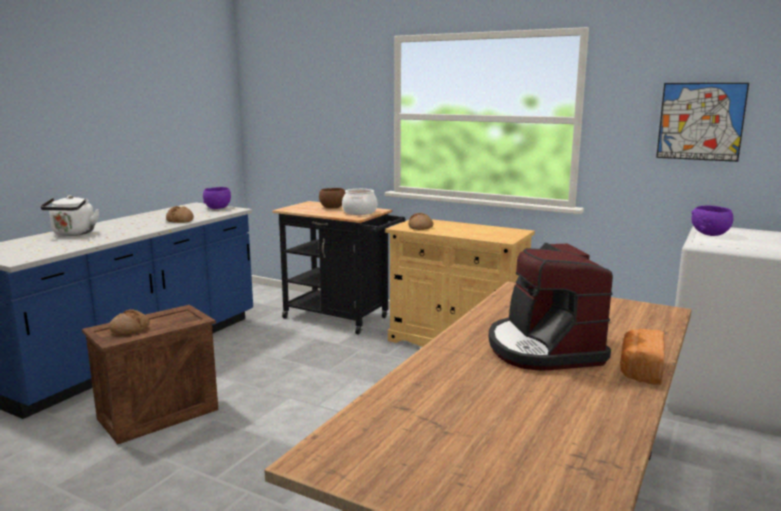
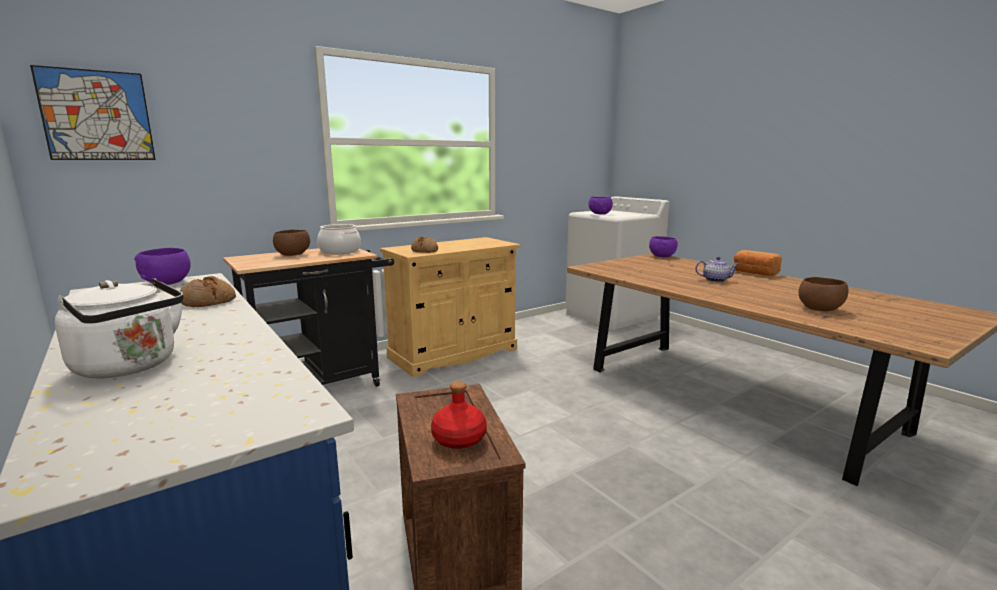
camera: 65 degrees left, 0 degrees up
bread [109,309,150,334] -> red bottle [431,381,487,449]
coffee machine [488,243,613,371] -> teapot [695,257,739,282]
picture [656,83,749,162] -> picture moved to [30,65,156,160]
none -> purple bowl [649,236,678,258]
none -> brown bowl [799,277,849,311]

